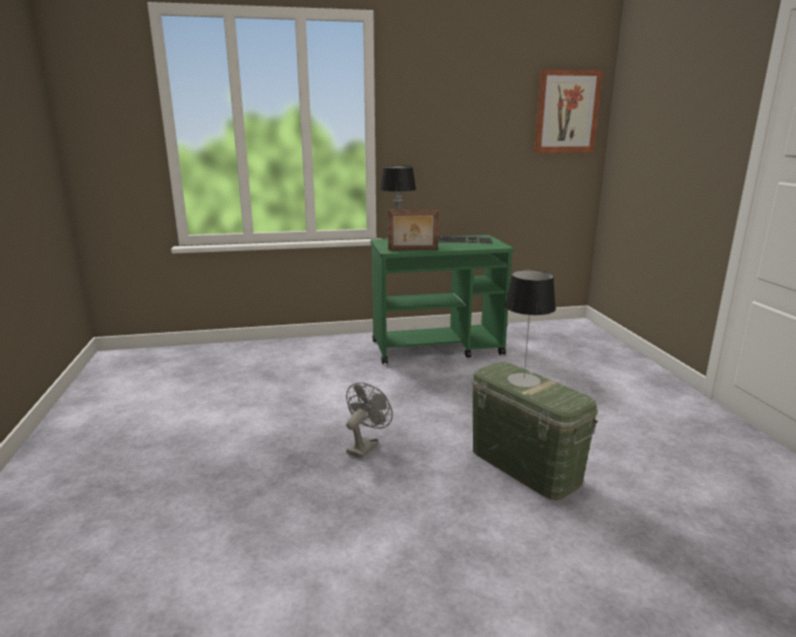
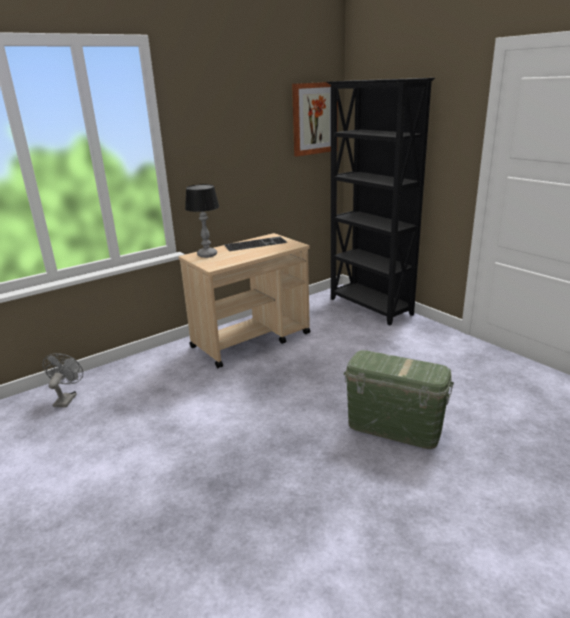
camera: 25 degrees left, 5 degrees up
grey fan [346,382,393,458] -> grey fan moved to [42,353,83,407]
green cart [371,235,514,364] -> beige cart [178,233,310,368]
picture frame [388,210,439,250] -> none
table lamp [505,270,556,387] -> none
none -> black bookcase [326,78,435,325]

